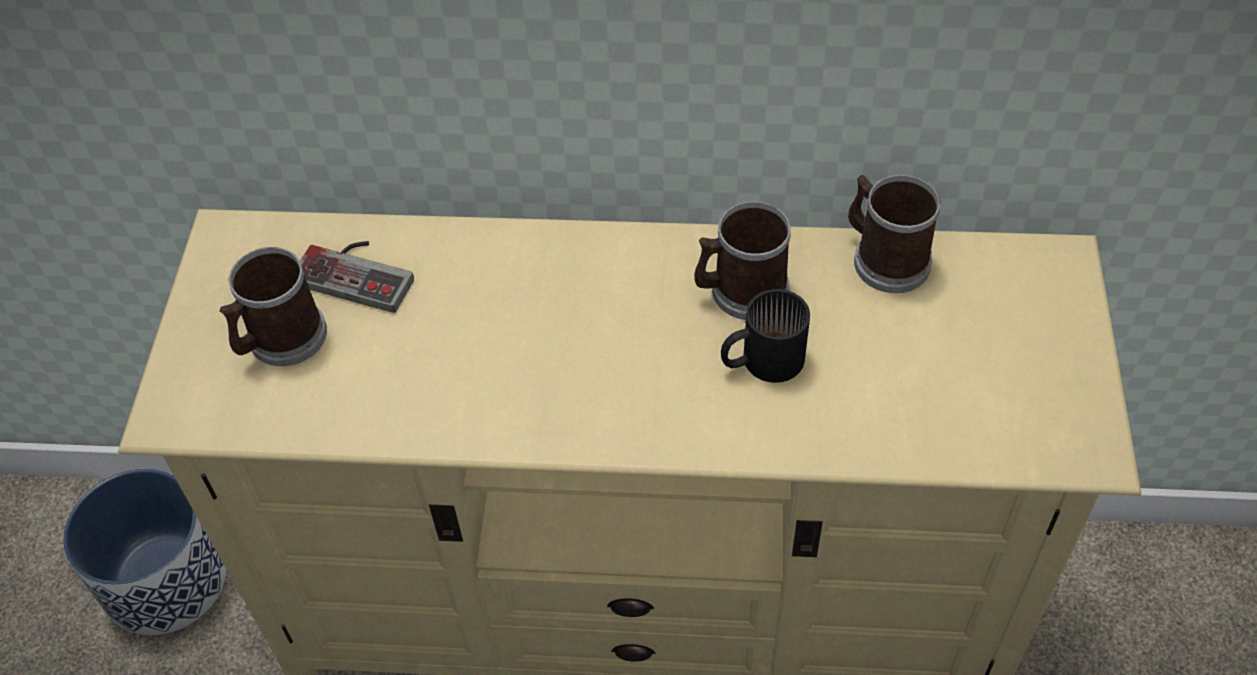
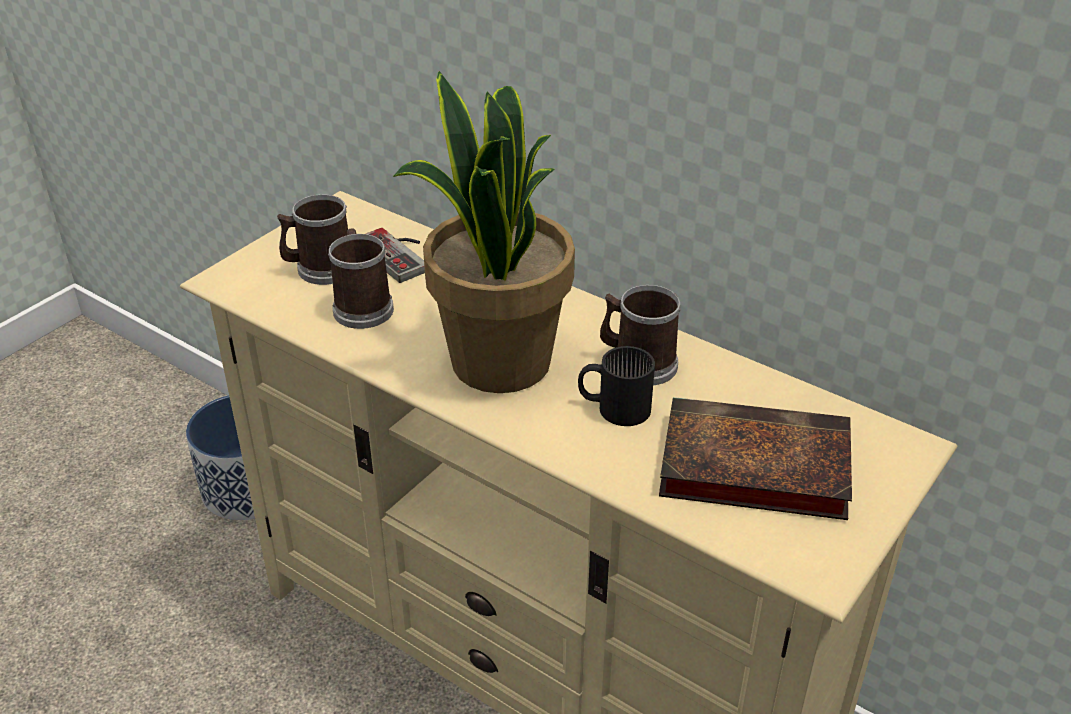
camera: 30 degrees right, 15 degrees down
mug [848,175,941,293] -> mug moved to [328,228,394,329]
none -> potted plant [393,71,575,393]
none -> book [659,397,852,520]

